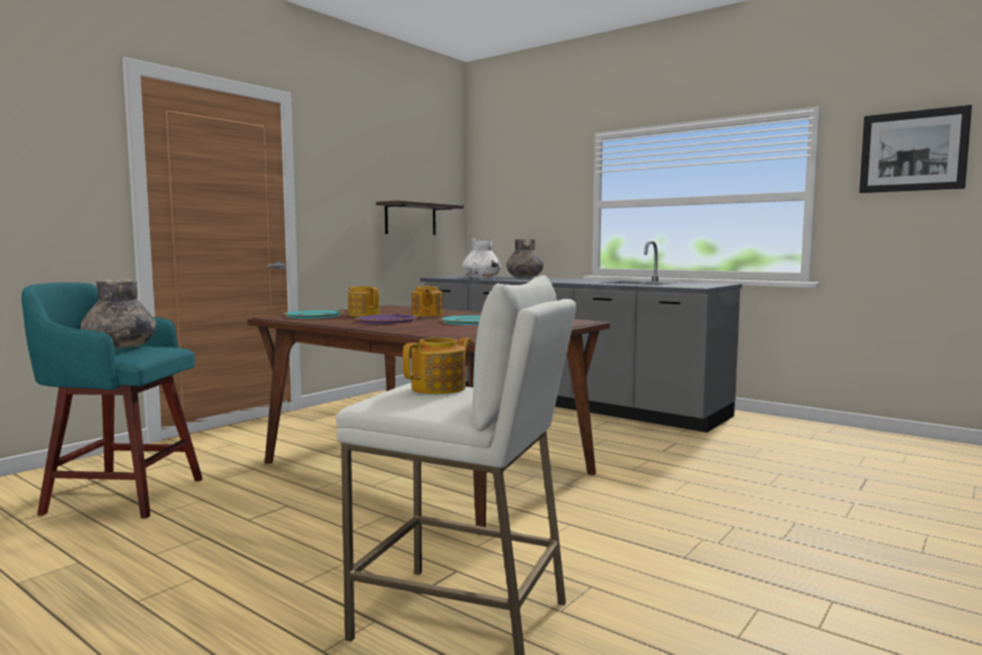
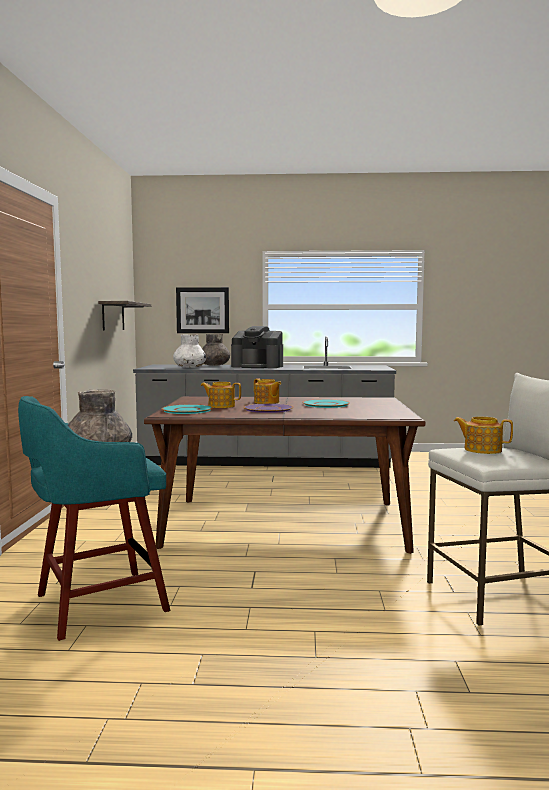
camera: 35 degrees left, 0 degrees up
teapot [403,337,472,394] -> teapot turned 75 degrees counterclockwise [454,417,513,454]
picture [859,105,972,193] -> picture moved to [176,287,229,333]
none -> coffee machine [231,326,283,368]

